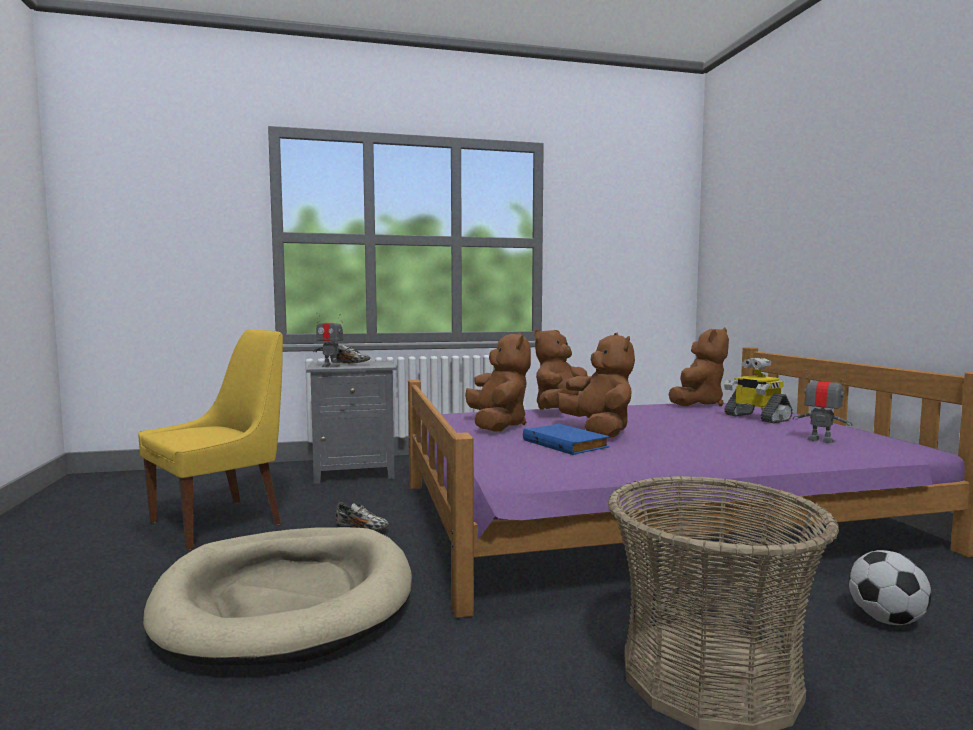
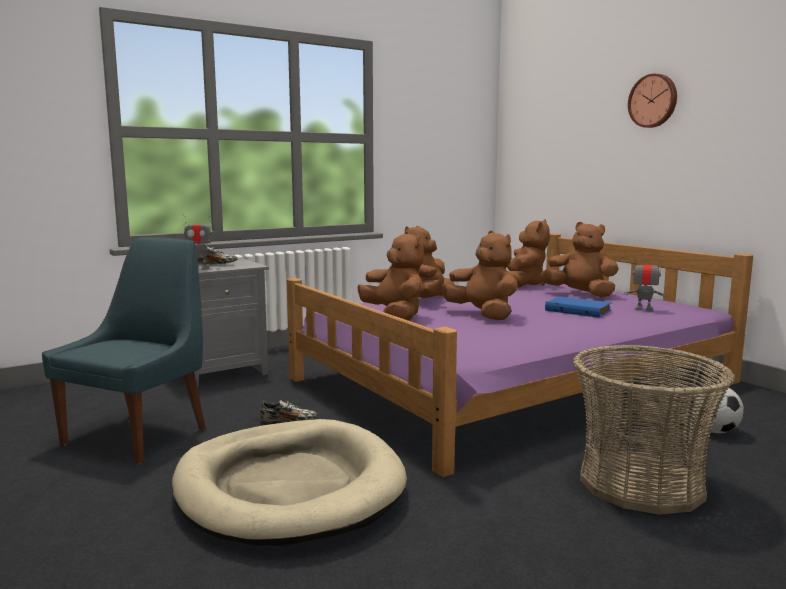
camera: 20 degrees left, 5 degrees up
yellow chair [138,330,283,550] -> blue chair [42,237,206,464]
blue book [523,424,610,455] -> blue book moved to [545,296,612,318]
toy robot [724,358,792,423] -> brown plush toy [540,222,619,297]
none -> wall clock [628,73,677,128]

